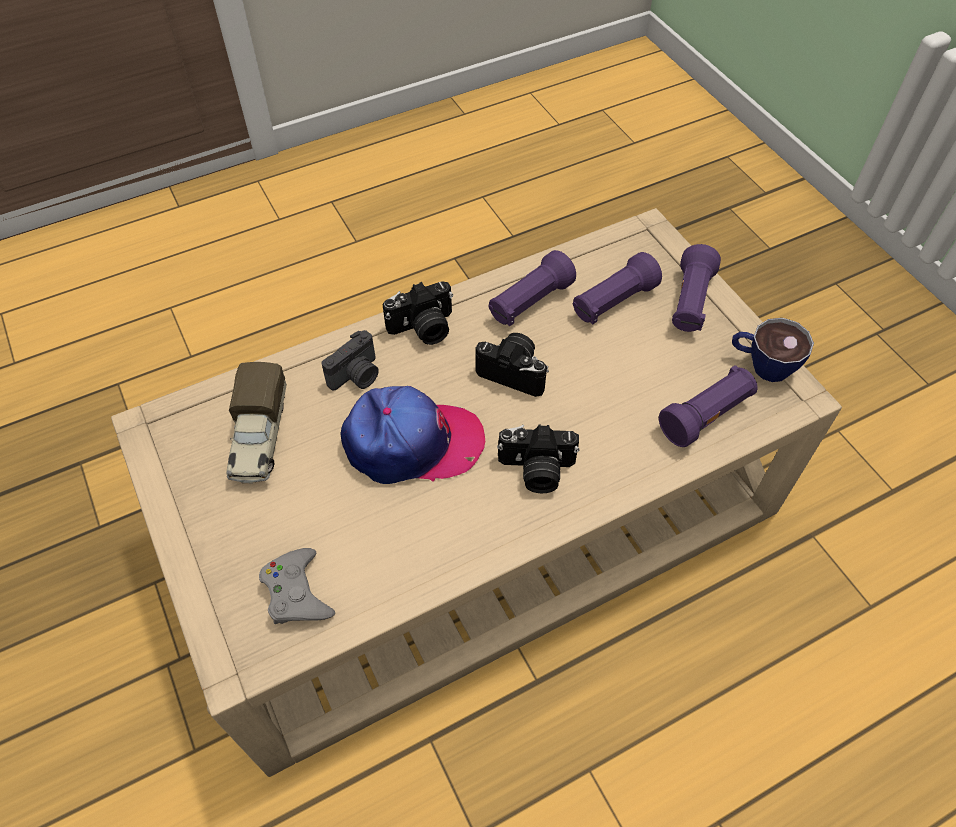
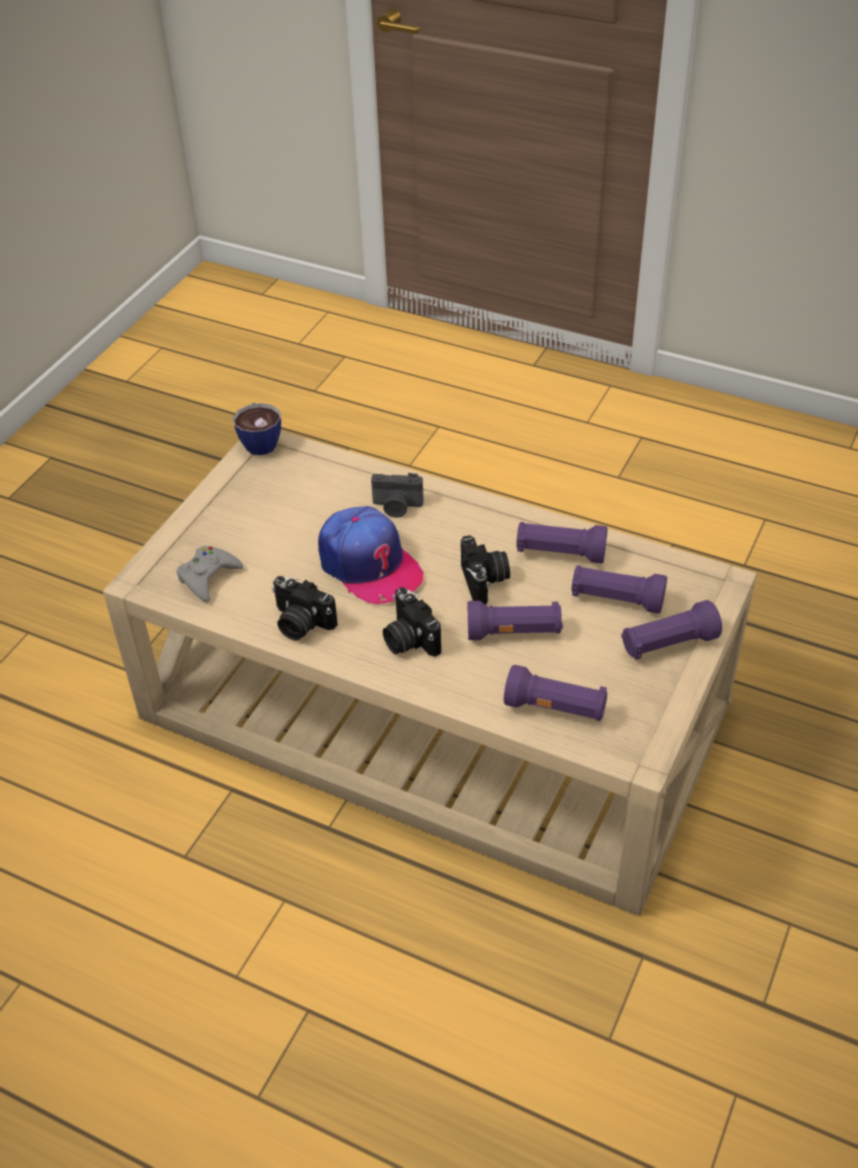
camera: 55 degrees right, 10 degrees down
toy truck [226,362,287,483] -> none
camera [382,281,453,345] -> camera moved to [272,576,338,640]
cup [732,318,814,382] -> cup moved to [233,403,281,455]
none -> purple flashlight [468,601,563,640]

